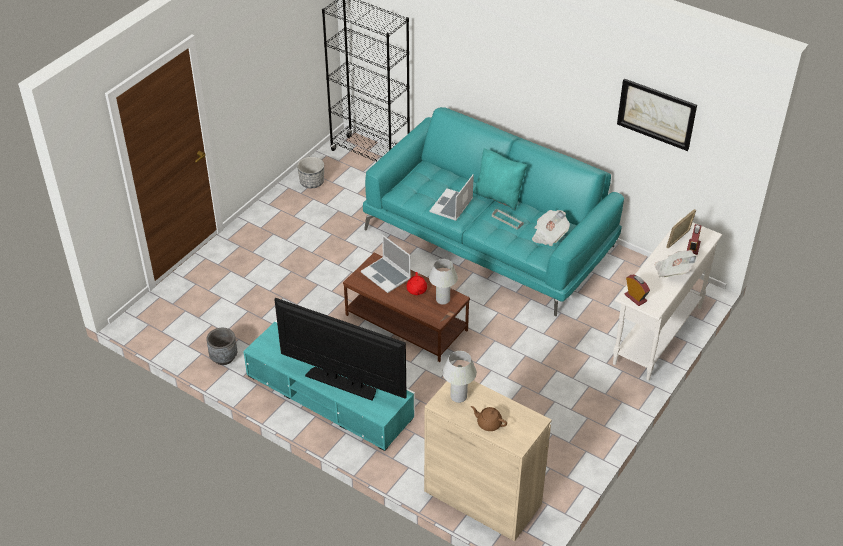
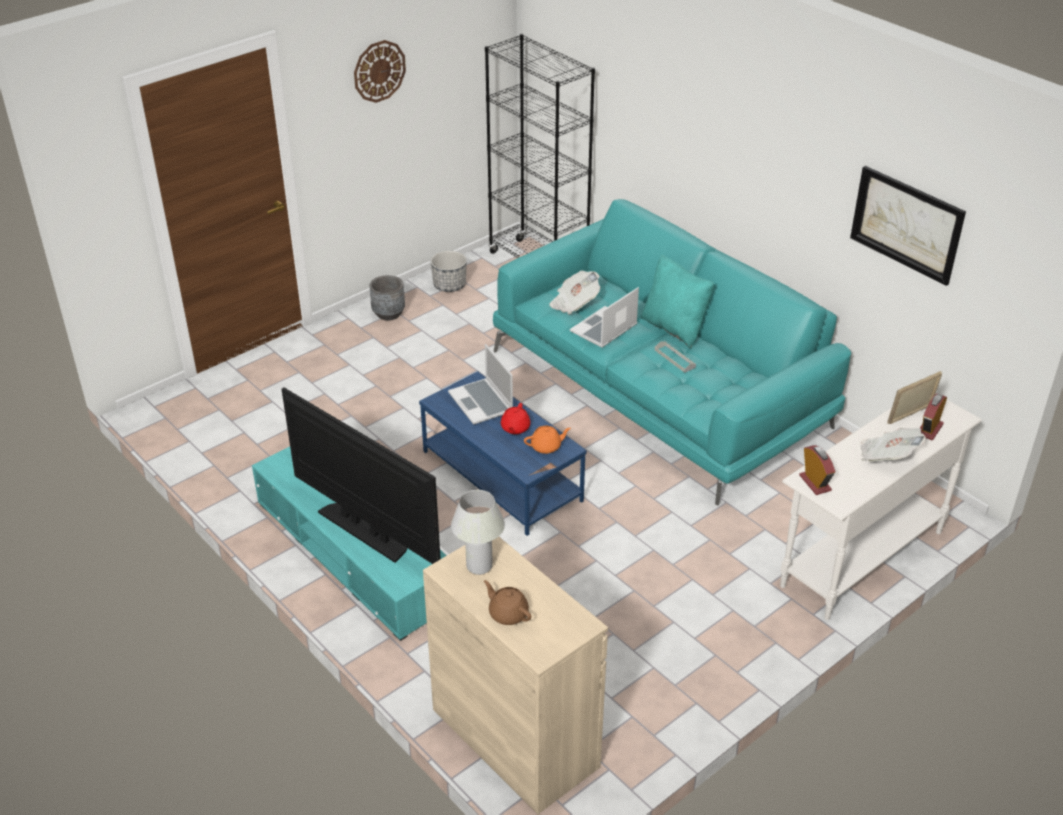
camera: 15 degrees right, 5 degrees down
grey planter [206,328,237,365] -> grey planter moved to [369,275,405,320]
brown coffee table [343,253,470,362] -> blue coffee table [419,371,587,536]
white table lamp [429,259,458,305] -> orange teapot [524,426,571,454]
newspaper [532,210,570,246] -> newspaper moved to [550,270,600,314]
none -> wall clock [354,40,406,103]

